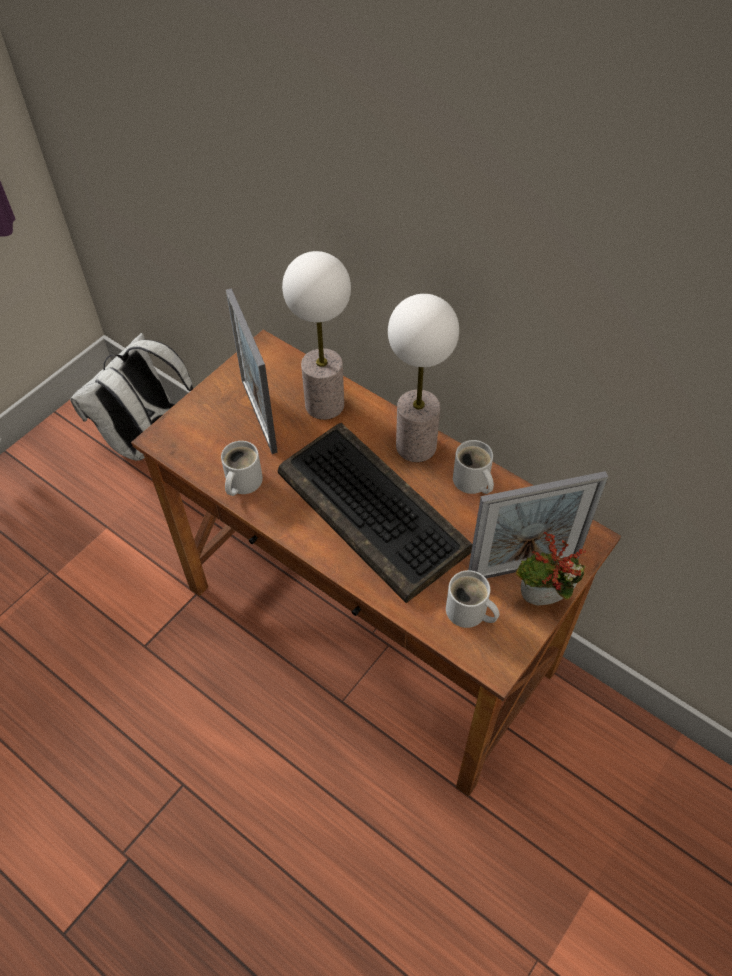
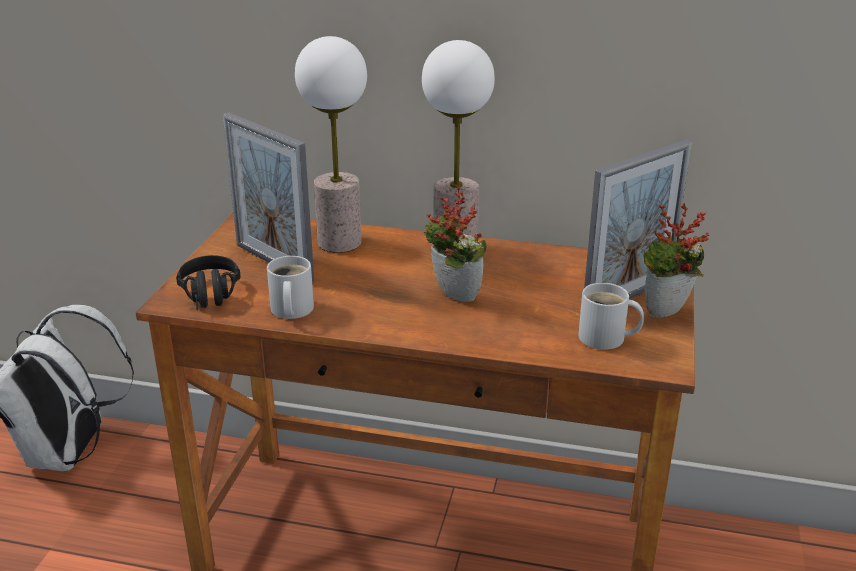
camera: 25 degrees left, 25 degrees down
keyboard [278,423,473,603] -> potted plant [424,186,487,302]
white mug [453,440,494,494] -> none
none -> black headphones [176,255,241,310]

